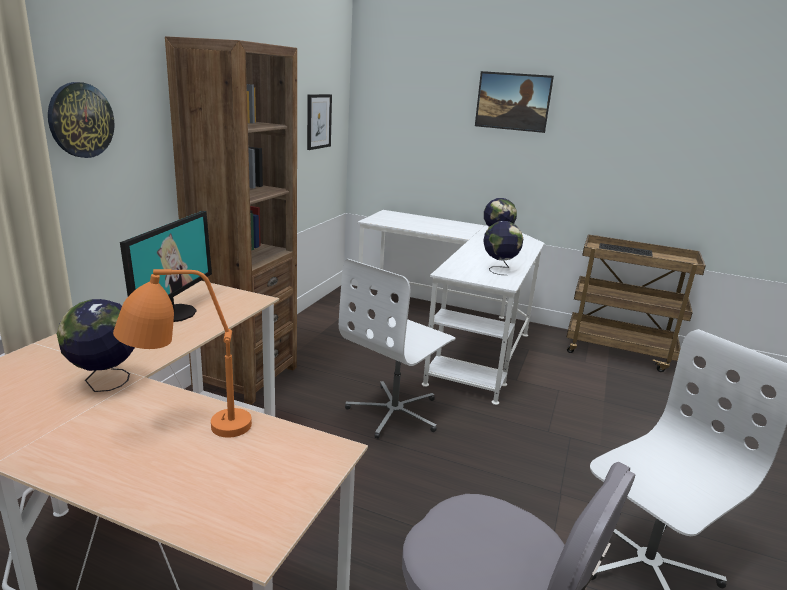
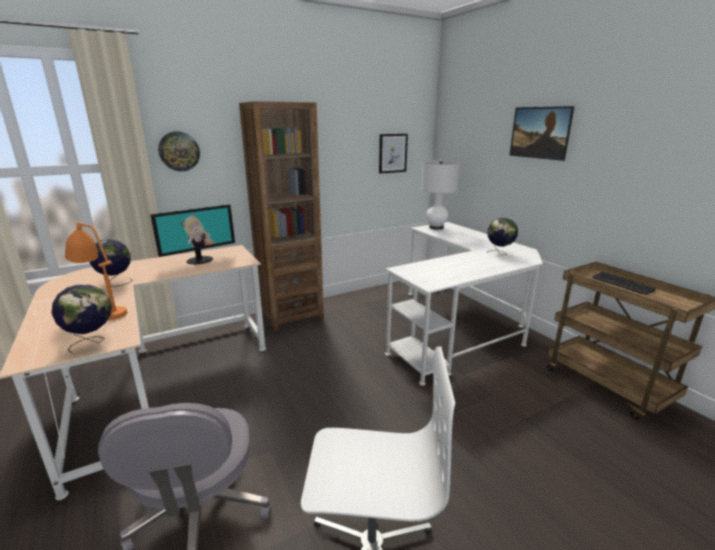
camera: 40 degrees right, 0 degrees up
white office chair [339,259,455,439] -> none
globe [483,221,523,275] -> globe moved to [52,284,112,353]
none -> white table lamp [421,160,460,230]

